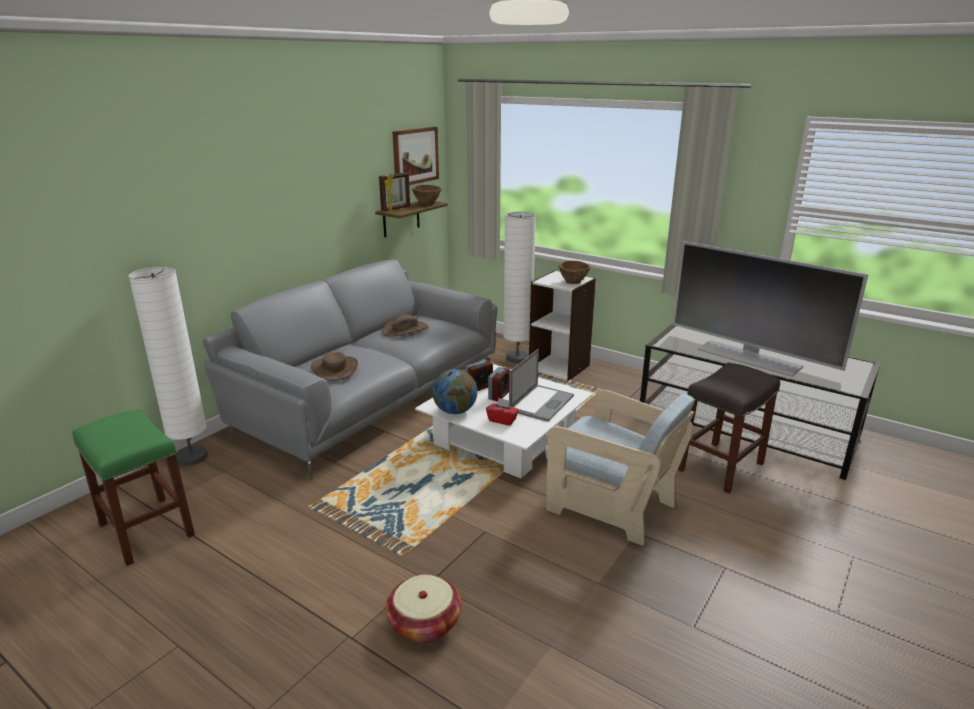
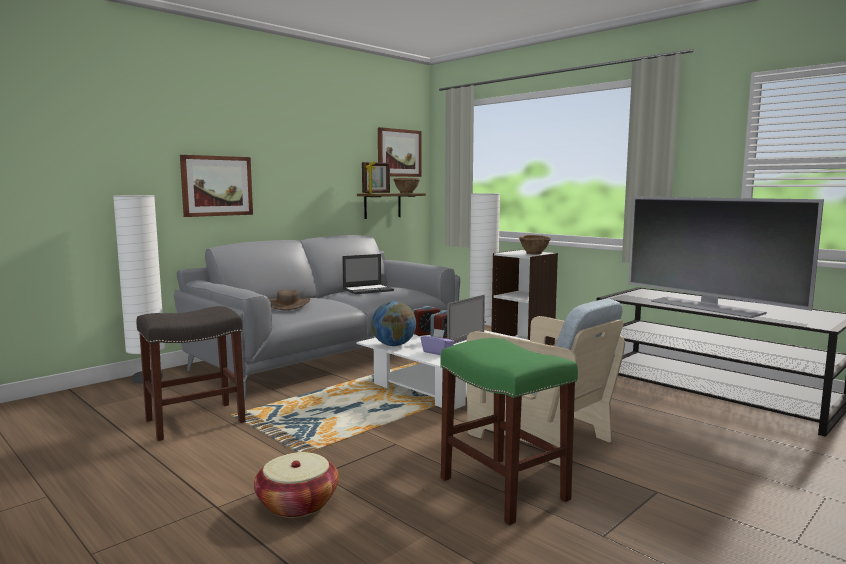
camera: 10 degrees right, 15 degrees down
green stool [72,409,195,566] -> green stool moved to [440,338,578,525]
brown hat [382,314,428,336] -> laptop [342,254,394,294]
red tissue box [486,398,519,426] -> purple tissue box [421,328,454,355]
grey stool [678,363,780,494] -> grey stool moved to [136,306,246,441]
none -> picture [180,155,253,217]

